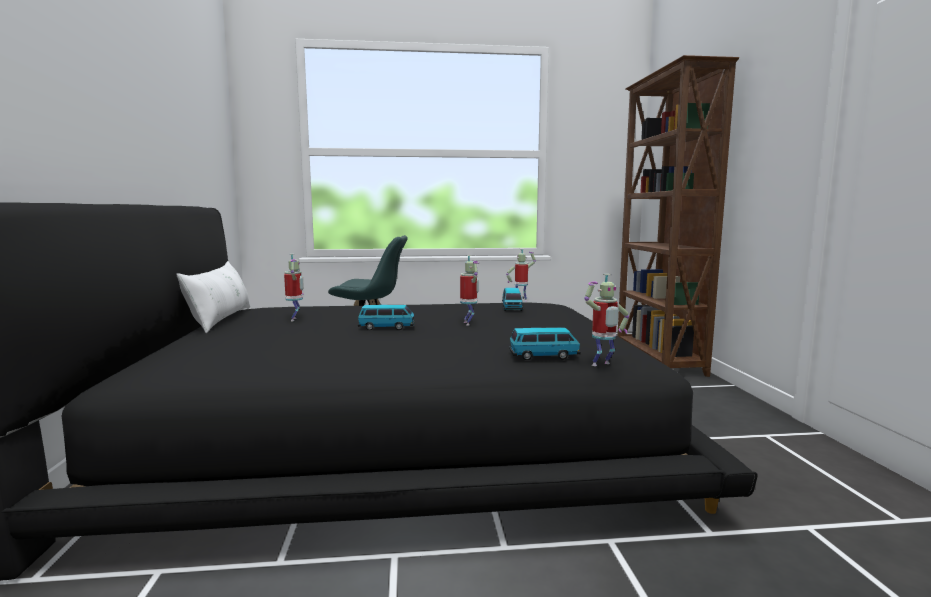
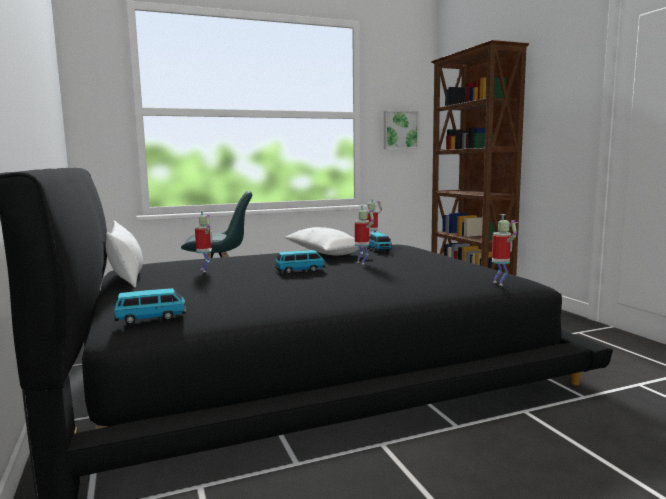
camera: 15 degrees left, 0 degrees up
toy car [509,328,581,360] -> toy car moved to [114,288,186,324]
toy robot [584,274,629,366] -> toy robot turned 60 degrees counterclockwise [492,214,518,286]
none -> white pillow [284,227,364,255]
none -> picture [384,111,419,149]

